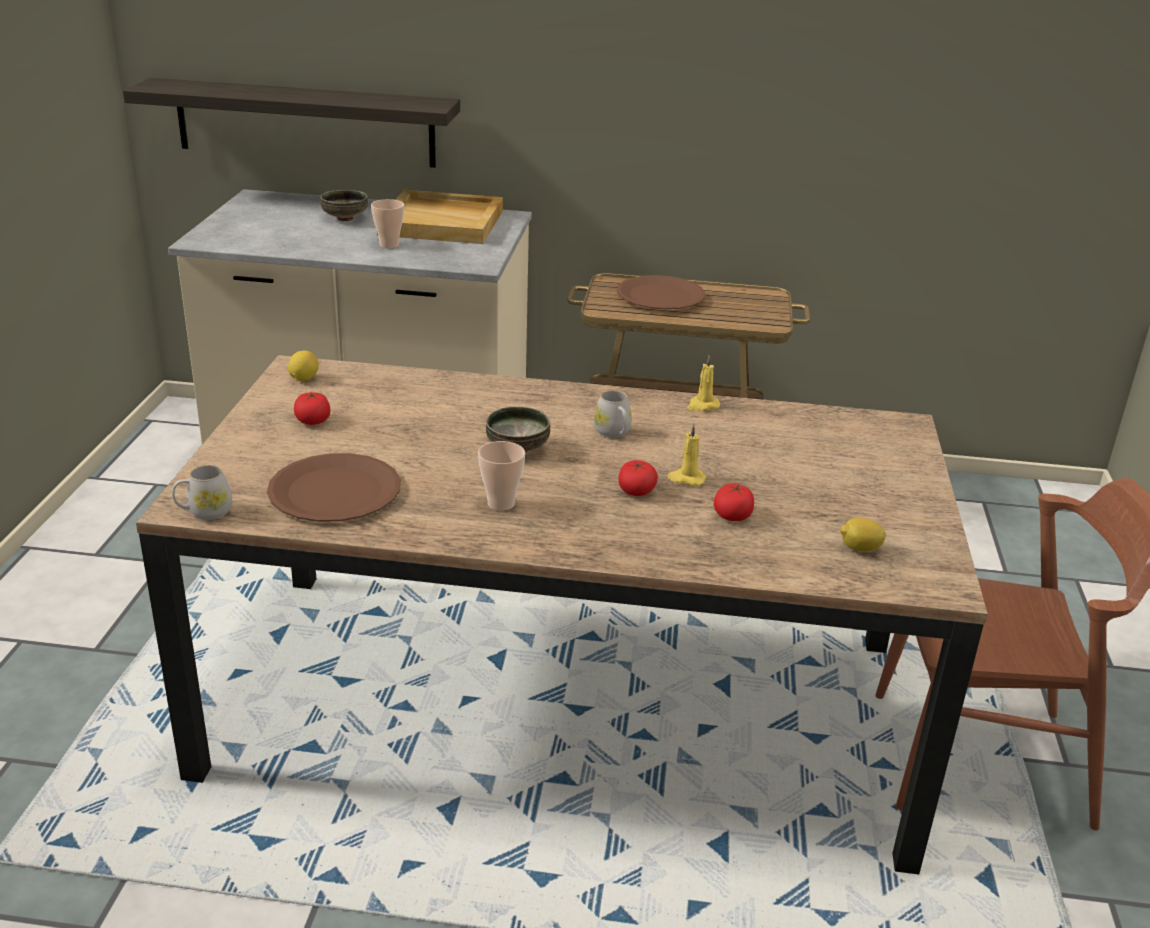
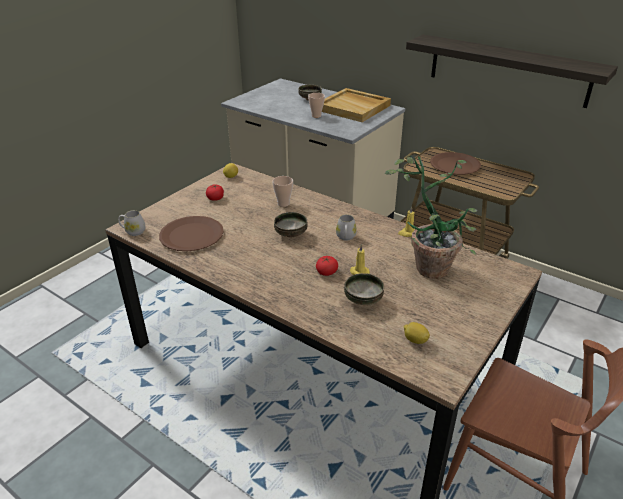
camera: 30 degrees right, 5 degrees up
shelf [123,78,460,168] -> shelf moved to [406,35,618,108]
cup [478,441,525,511] -> cup moved to [272,176,293,207]
tomato [714,483,754,521] -> bowl [344,273,384,305]
none -> potted plant [385,156,478,279]

